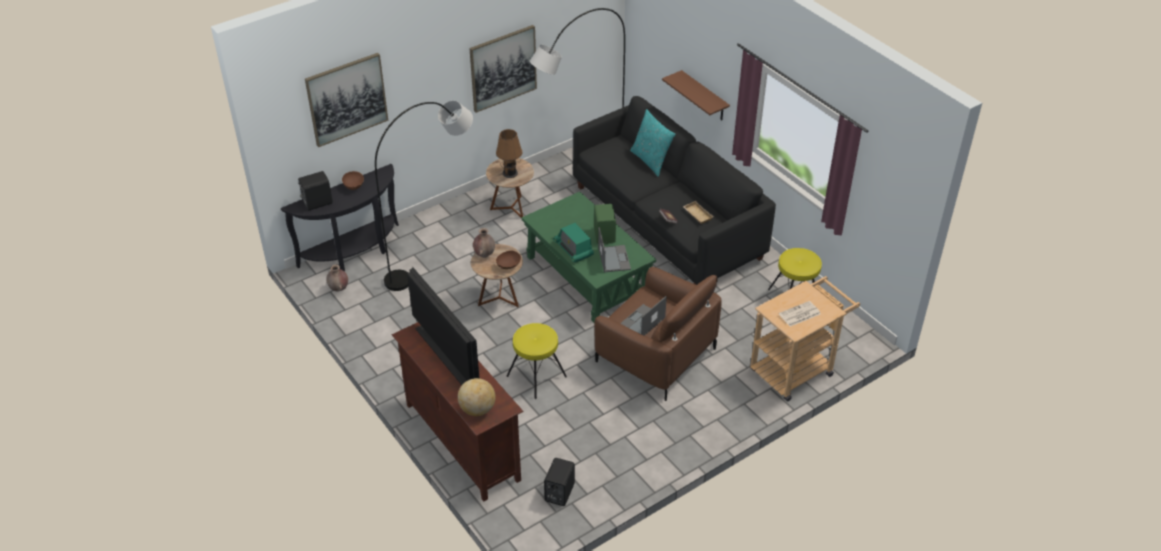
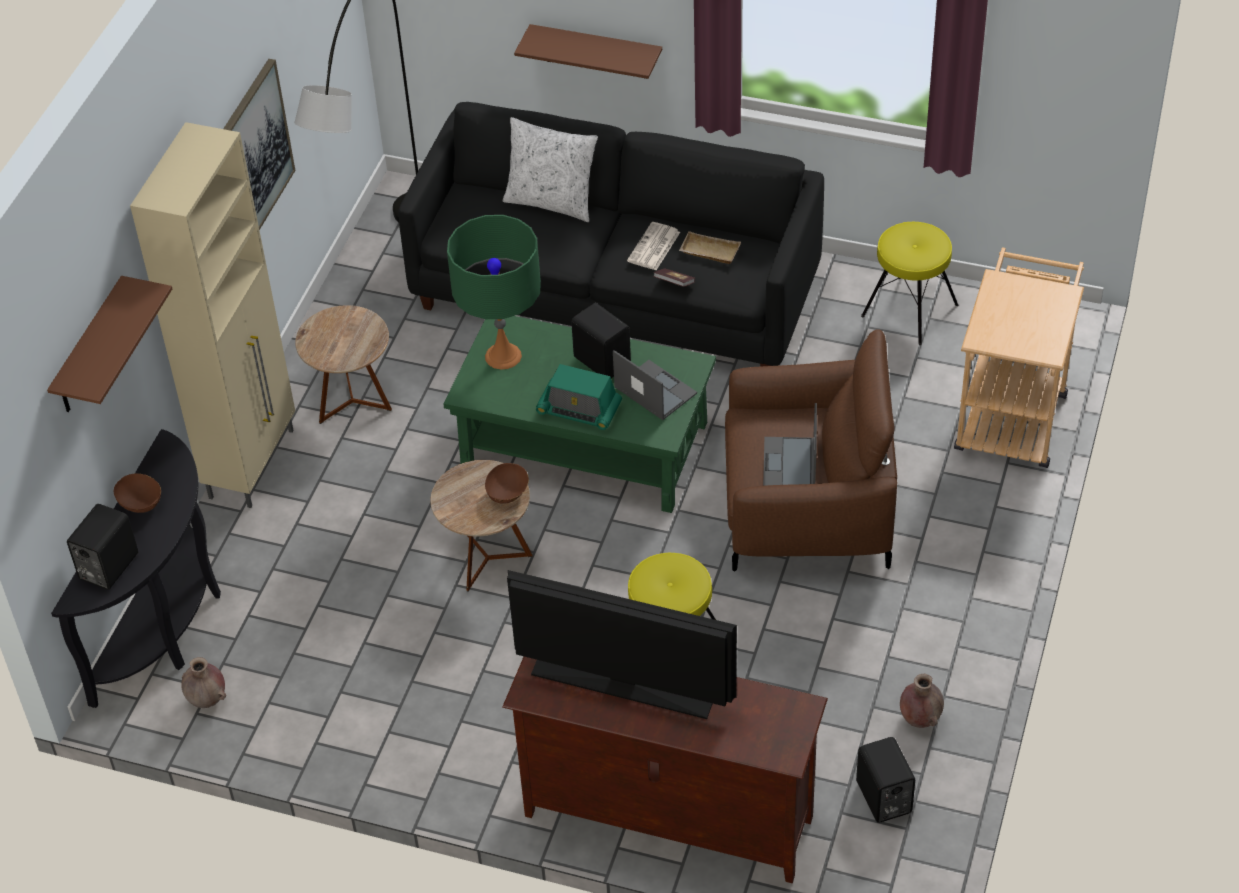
camera: 35 degrees left, 5 degrees up
picture [305,53,388,147] -> brown shelf [47,276,172,412]
grey floor lamp [375,101,473,291] -> none
globe [458,378,496,416] -> none
brown vase [473,228,495,258] -> brown vase moved to [900,674,944,728]
brown table lamp [496,129,522,178] -> none
green speaker [594,204,616,244] -> black speaker [571,303,631,378]
turquoise pillow [630,109,675,177] -> white pillow [503,117,598,222]
newspaper [779,301,820,327] -> newspaper moved to [627,222,680,270]
none -> beige cabinet [130,122,295,508]
none -> green table lamp [447,215,541,370]

